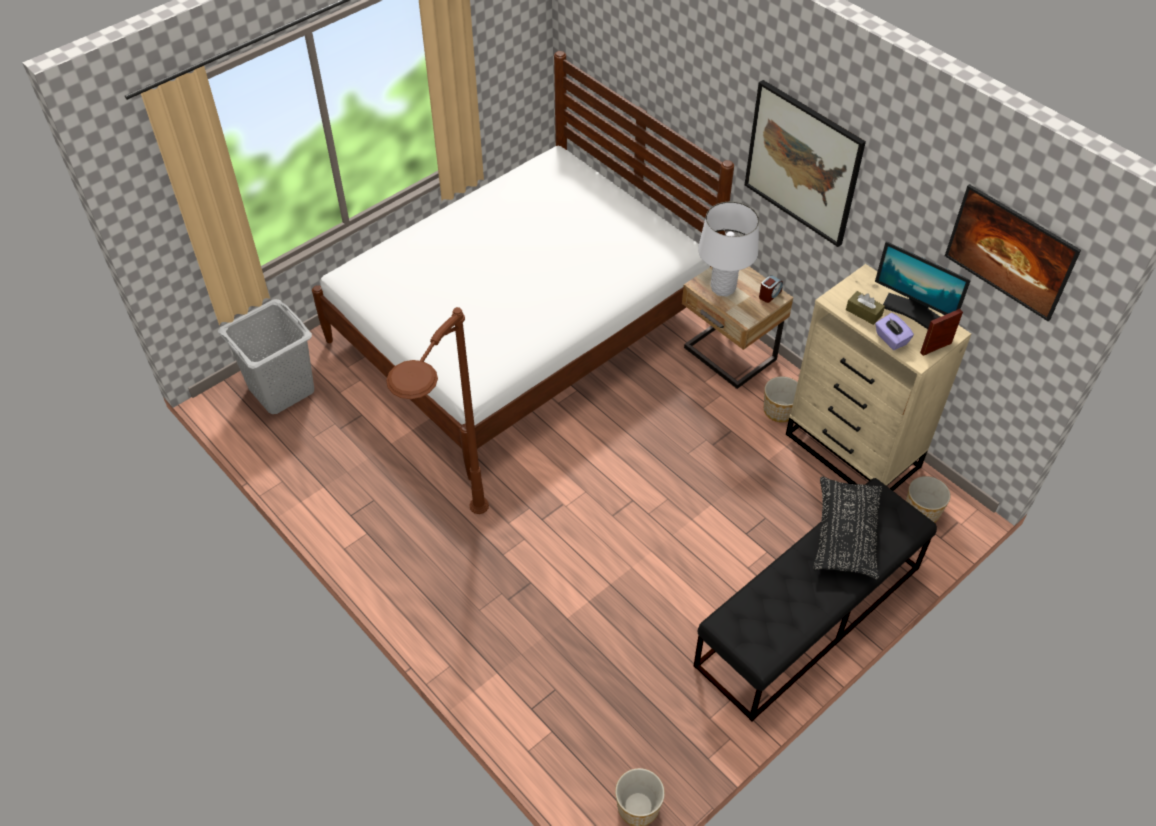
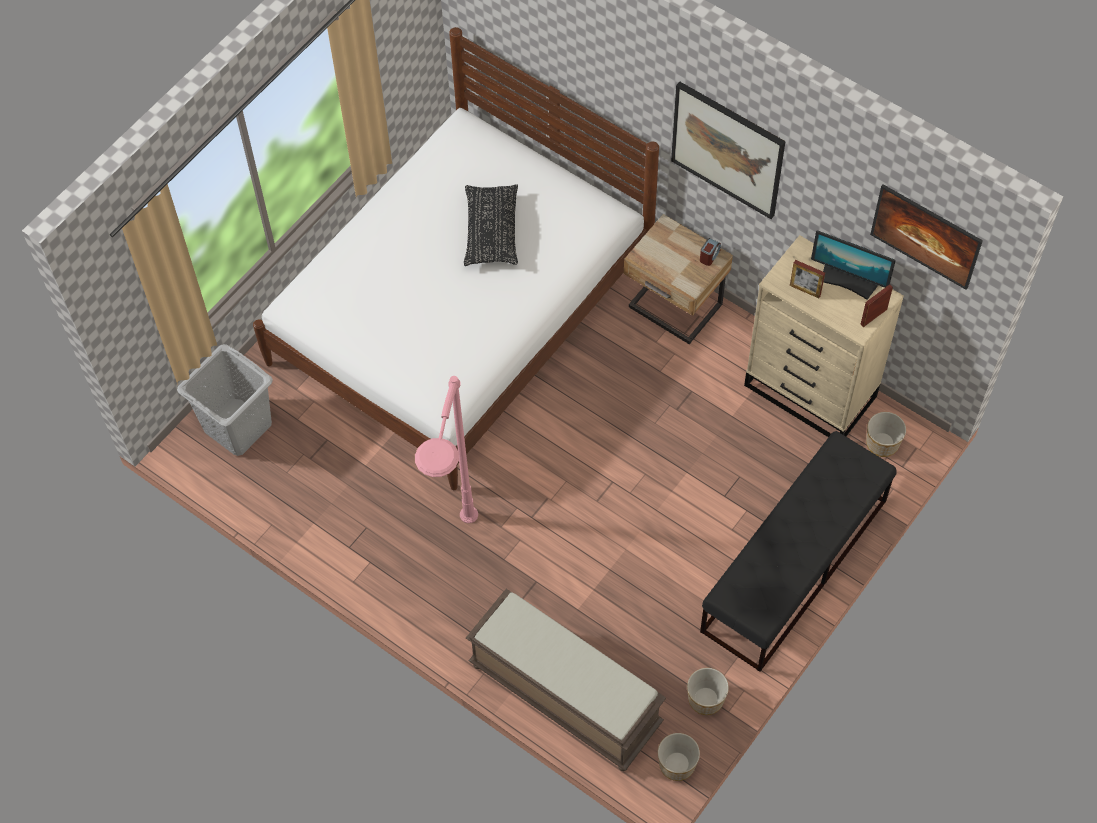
camera: 10 degrees left, 10 degrees up
brown floor lamp [386,307,489,514] -> pink floor lamp [415,376,478,523]
white table lamp [698,201,759,297] -> none
planter [764,376,798,422] -> planter moved to [687,668,729,715]
black pillow [813,477,882,579] -> black pillow moved to [464,185,518,266]
brown tissue box [846,291,885,325] -> picture frame [790,260,825,298]
purple tissue box [875,313,914,350] -> none
none -> brown bench [466,589,666,771]

